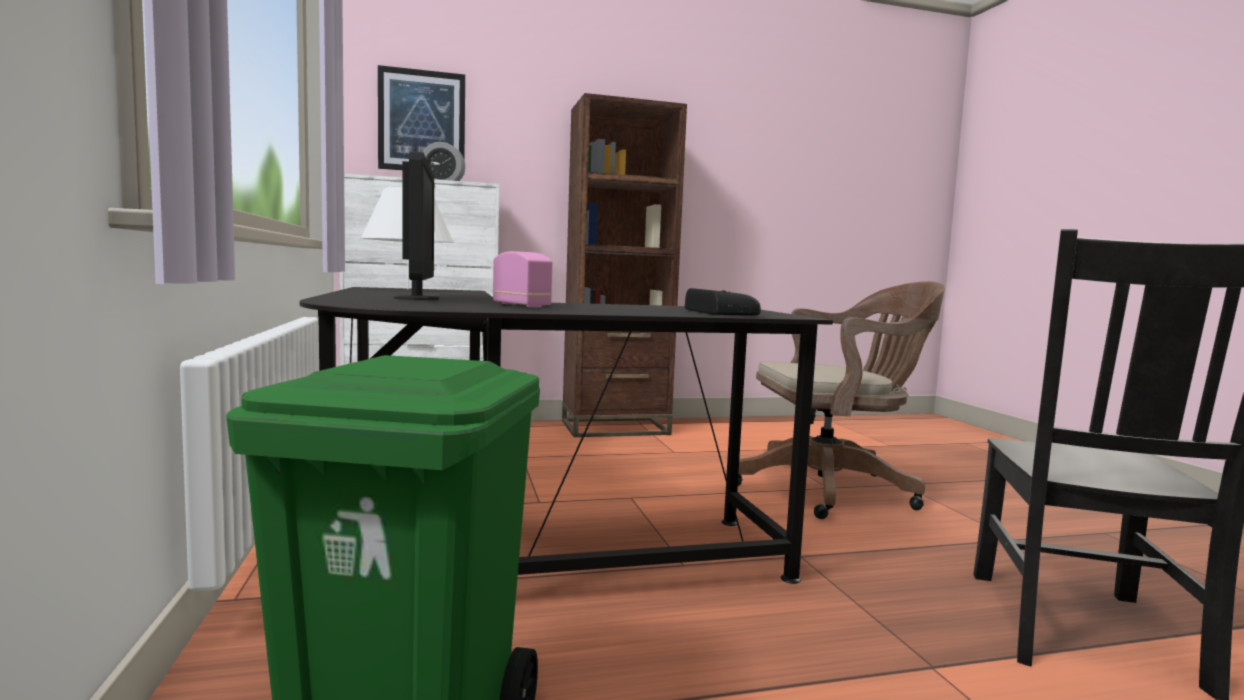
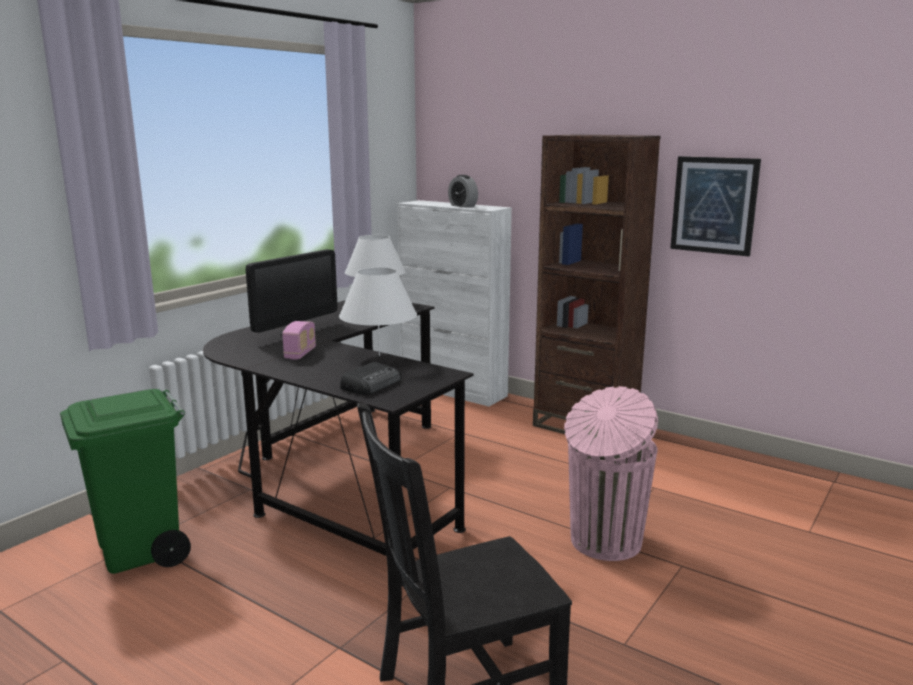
camera: 50 degrees right, 10 degrees up
picture [378,65,465,170] -> picture moved to [670,156,761,257]
brown office chair [738,281,945,519] -> pink trash can [564,386,658,561]
none -> white table lamp [339,267,417,356]

